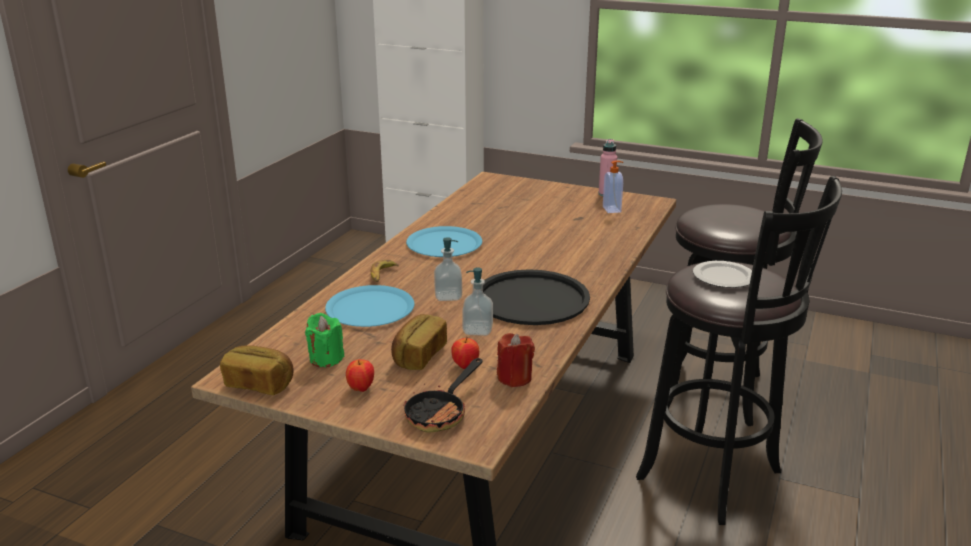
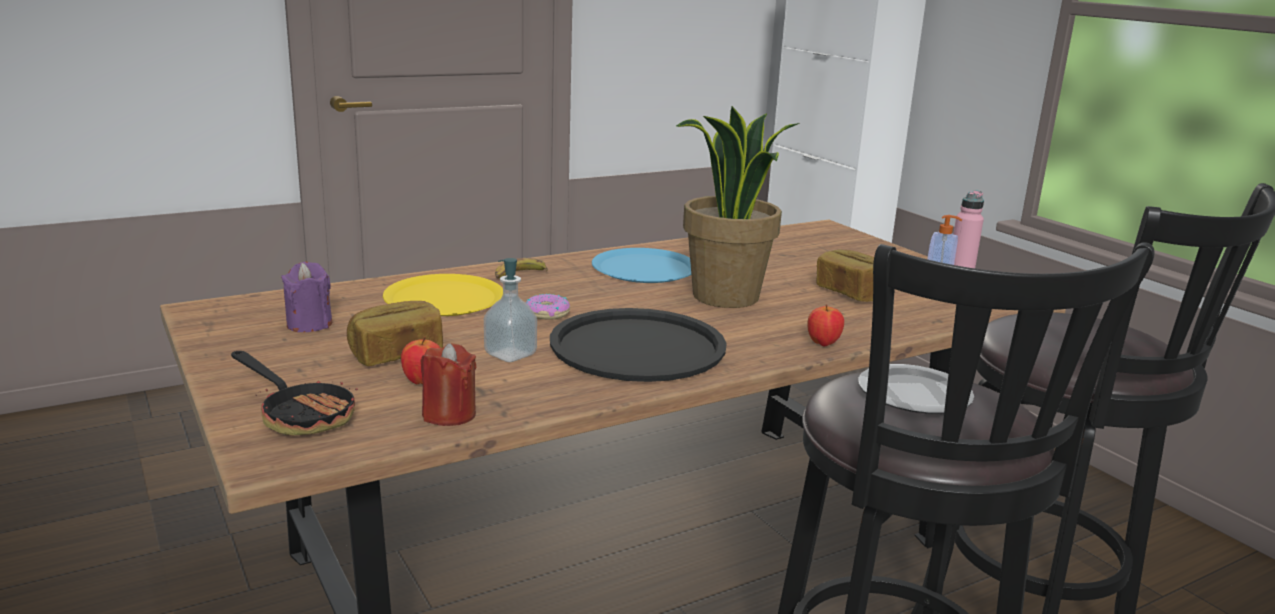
camera: 35 degrees right, 5 degrees down
bread [220,345,294,395] -> bread moved to [816,250,874,302]
green candle [305,313,344,367] -> purple candle [281,262,332,332]
blue plate [325,285,415,327] -> yellow plate [383,274,503,316]
apple [346,359,374,392] -> apple moved to [807,304,844,346]
frying pan [403,358,482,433] -> frying pan turned 120 degrees counterclockwise [231,351,358,436]
soap dispenser [434,237,462,301] -> donut [525,294,570,320]
none -> potted plant [676,106,800,308]

